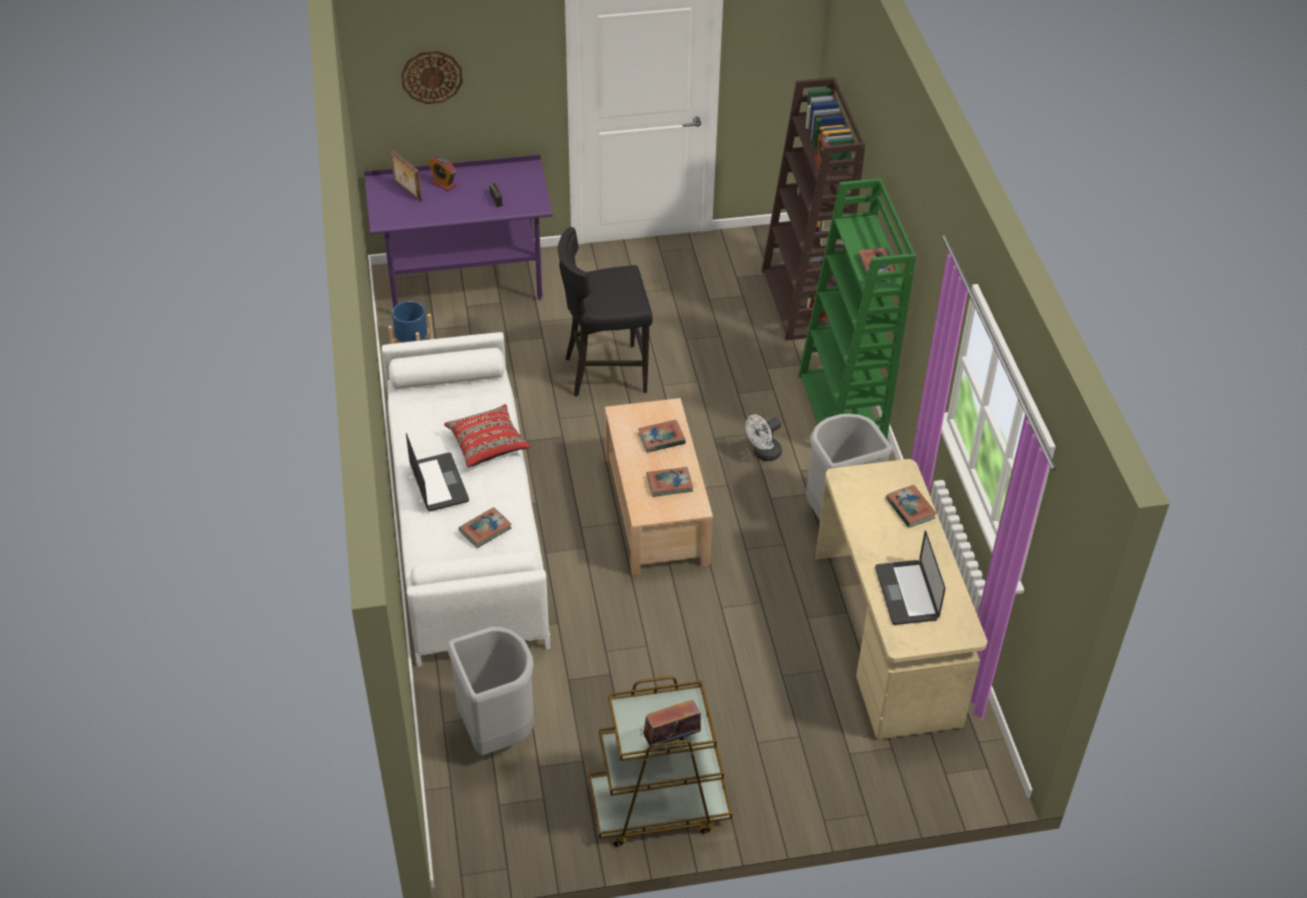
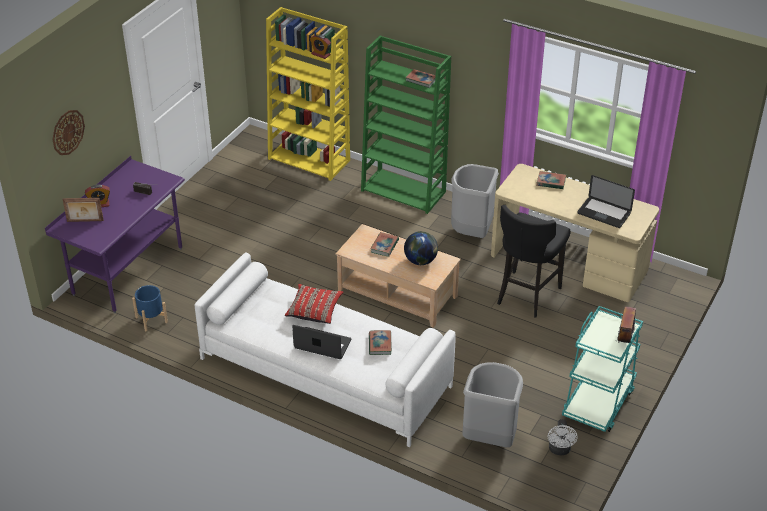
camera: 50 degrees left, 5 degrees down
black stool [558,227,653,396] -> black stool moved to [497,205,570,317]
brown cart [588,676,732,847] -> turquoise cart [562,306,643,432]
book [647,467,693,497] -> globe [404,231,438,265]
white fan [746,414,782,461] -> white fan moved to [548,419,578,455]
brown bookcase [761,77,865,341] -> yellow bookcase [266,7,350,181]

